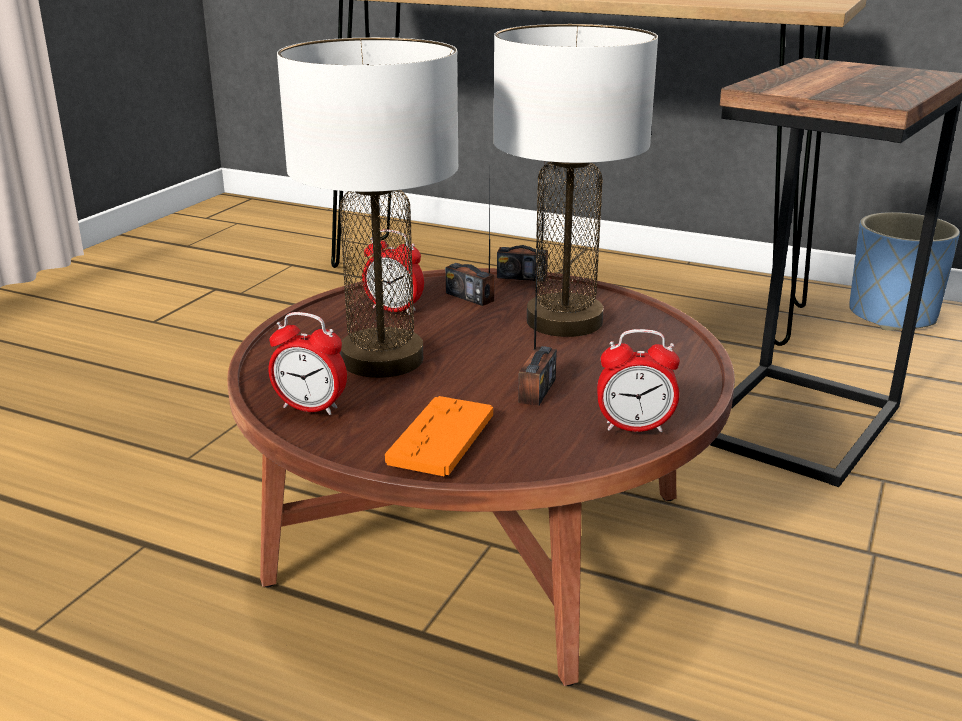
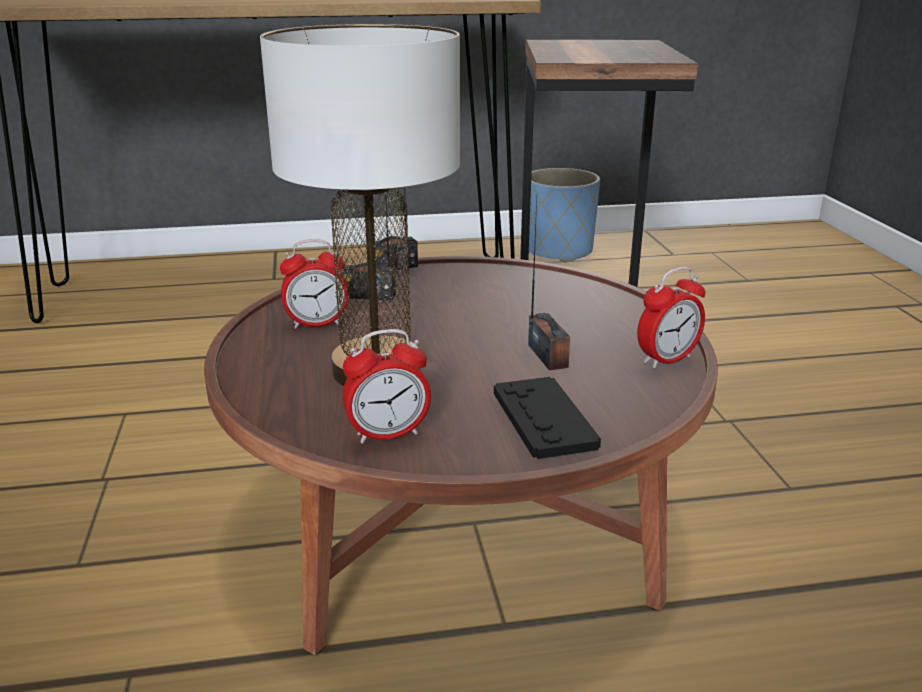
camera: 35 degrees left, 0 degrees up
orange game controller [385,396,493,476] -> black game controller [494,377,601,459]
table lamp [494,24,658,337] -> none

